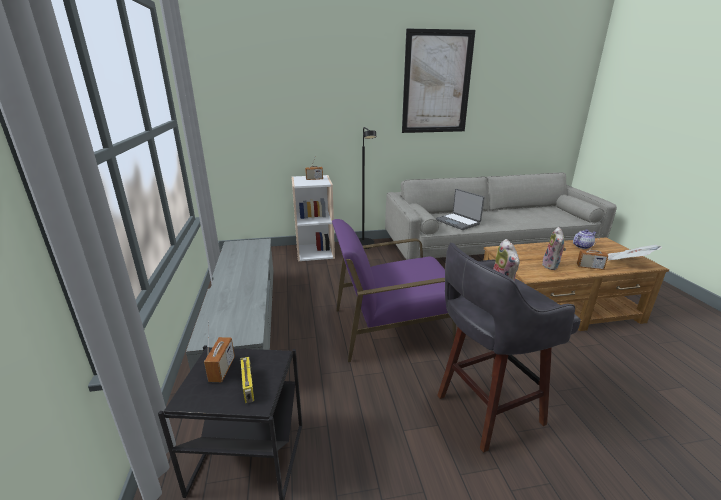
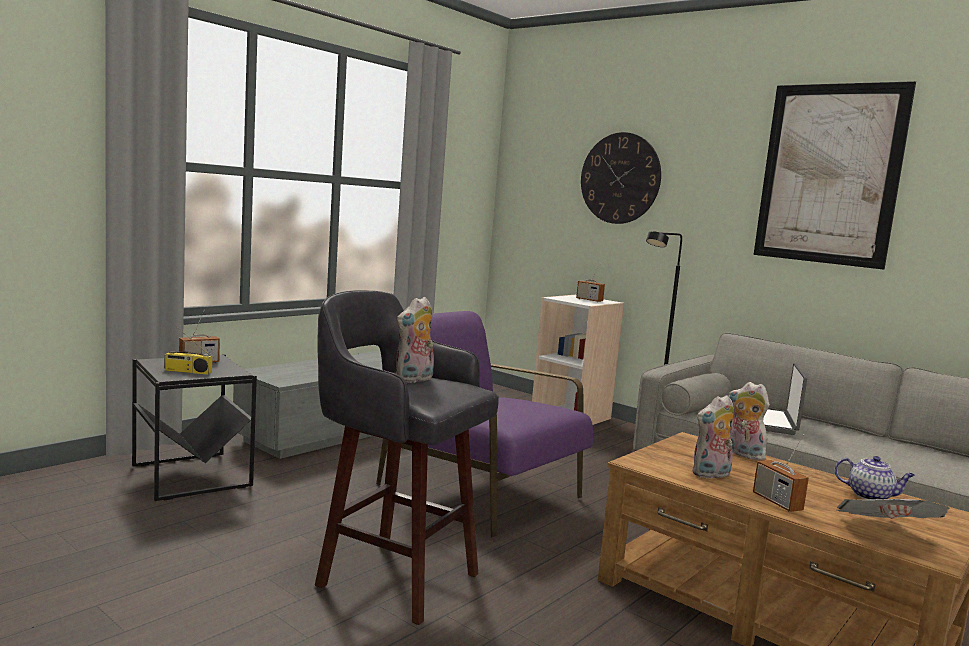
camera: 50 degrees right, 15 degrees down
radio [240,357,254,403] -> radio turned 60 degrees clockwise [164,328,212,375]
none -> wall clock [581,132,661,224]
none -> plush toy [729,382,770,460]

